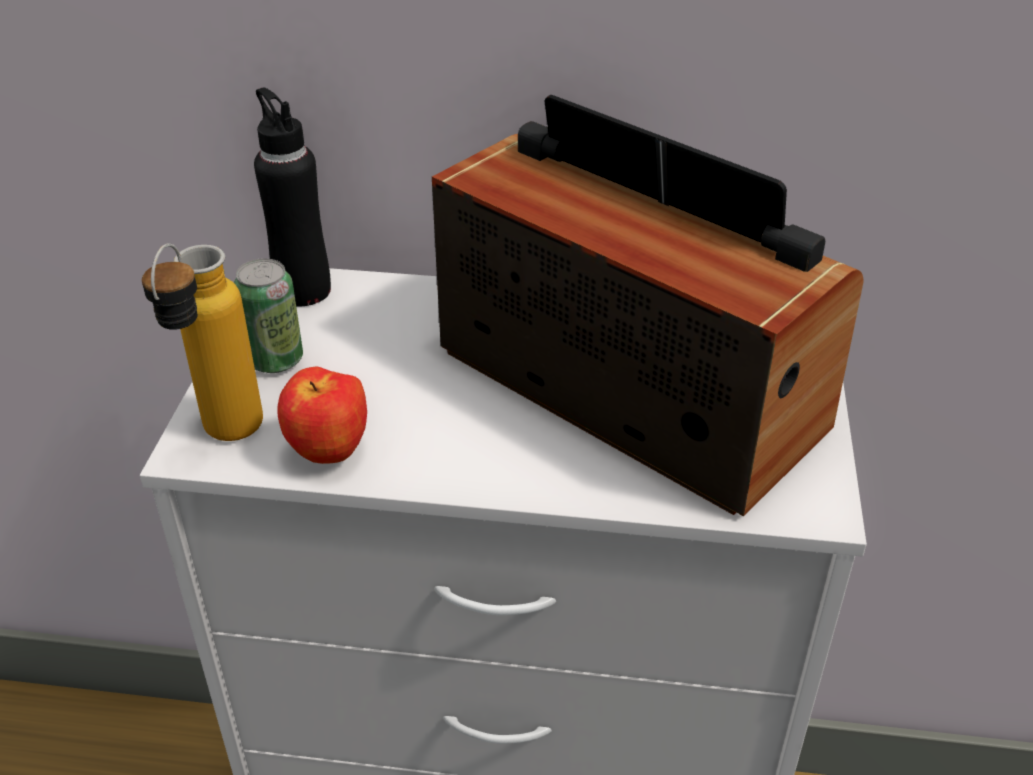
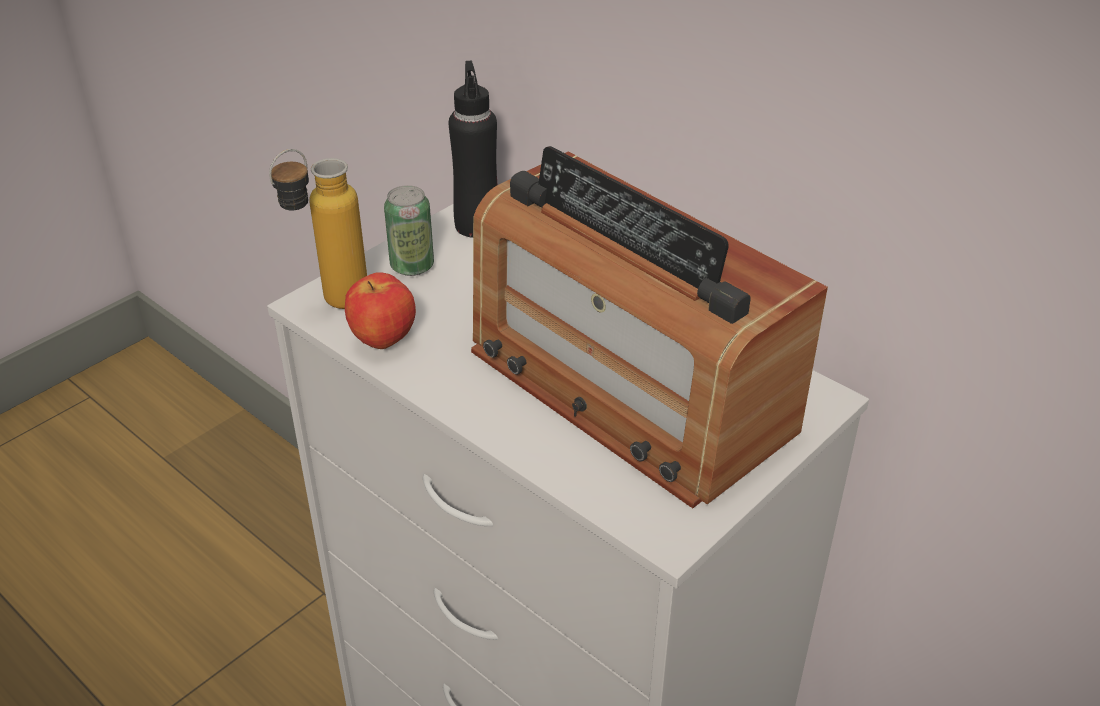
camera: 35 degrees right, 0 degrees up
radio [432,95,864,516] -> radio turned 150 degrees clockwise [471,146,828,508]

